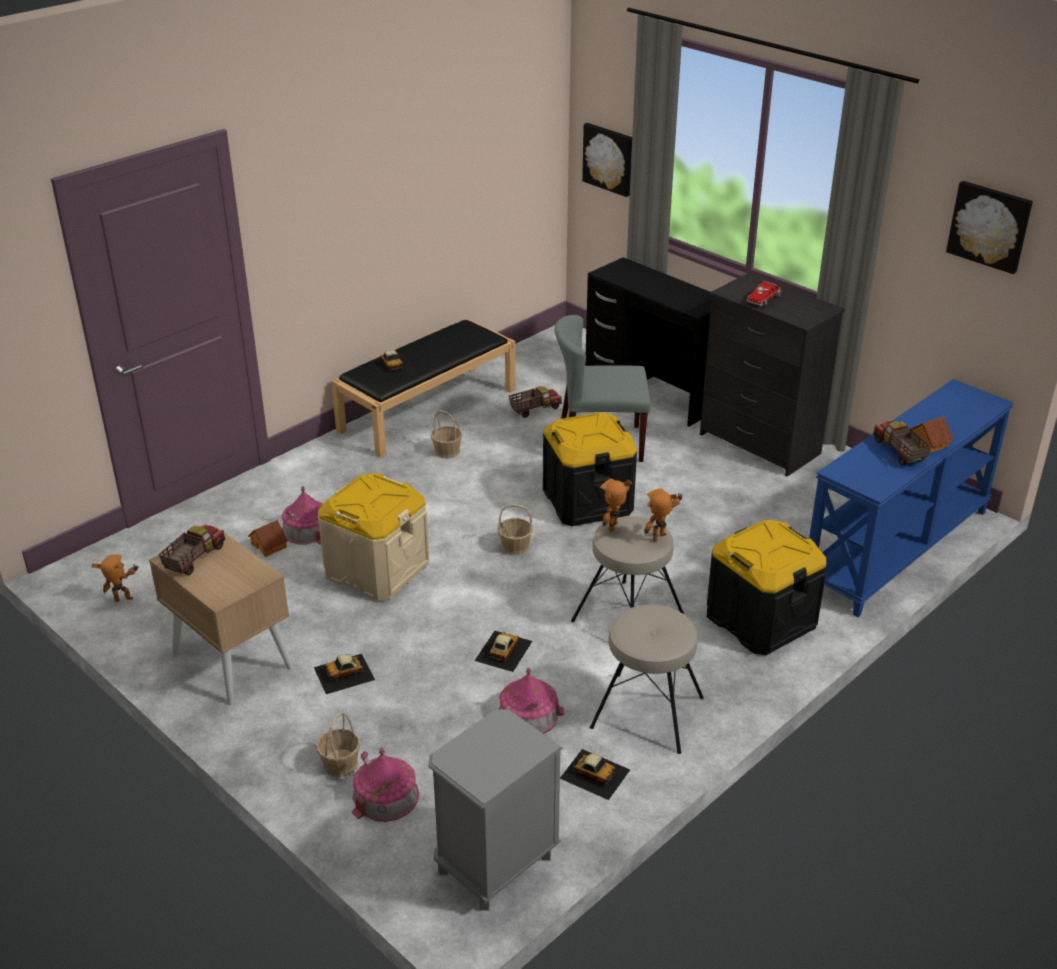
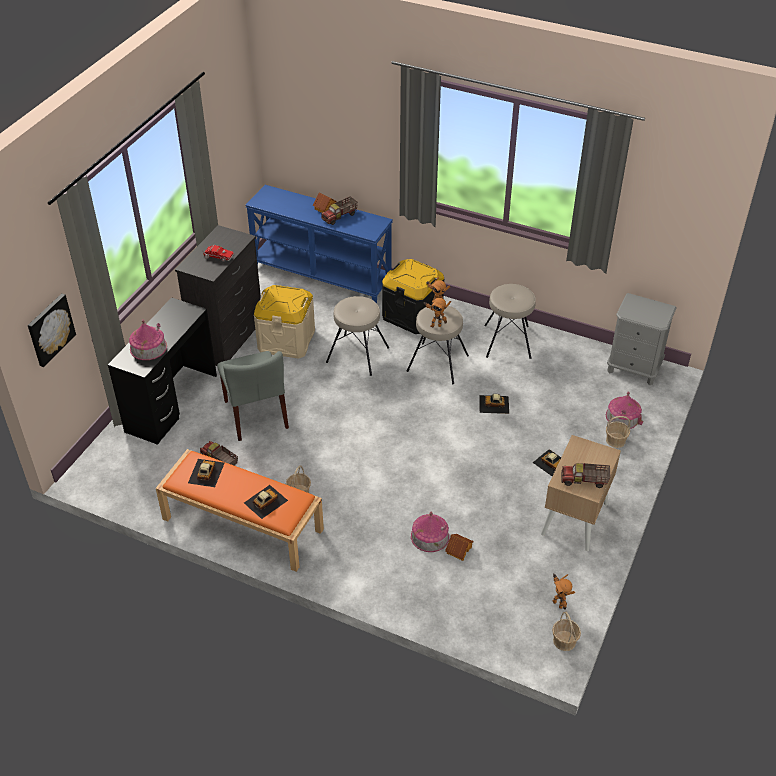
camera: 110 degrees left, 10 degrees up
beige storage box [318,473,429,601] -> beige storage box moved to [254,285,315,359]
black bench [331,319,516,458] -> orange bench [156,449,324,572]
basket [498,504,533,556] -> basket moved to [552,612,581,651]
toy house [498,668,564,734] -> toy house moved to [129,319,167,360]
black storage box [543,412,637,526] -> none
toy car [560,749,630,800] -> toy car moved to [188,459,224,487]
picture [946,181,1033,274] -> none
none -> beige stool [326,296,389,376]

